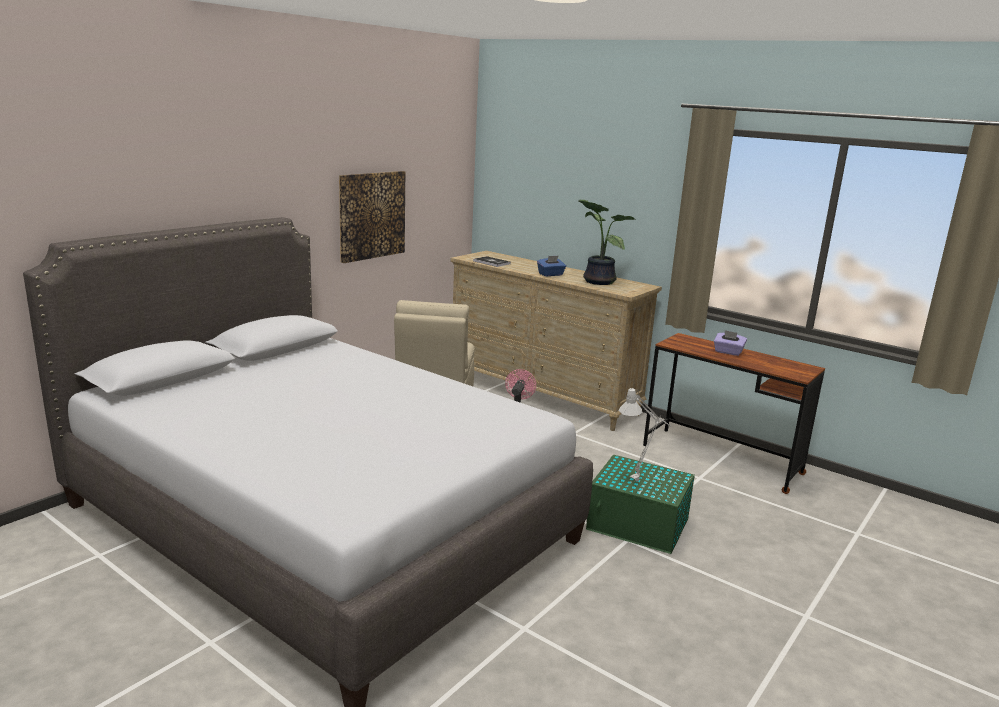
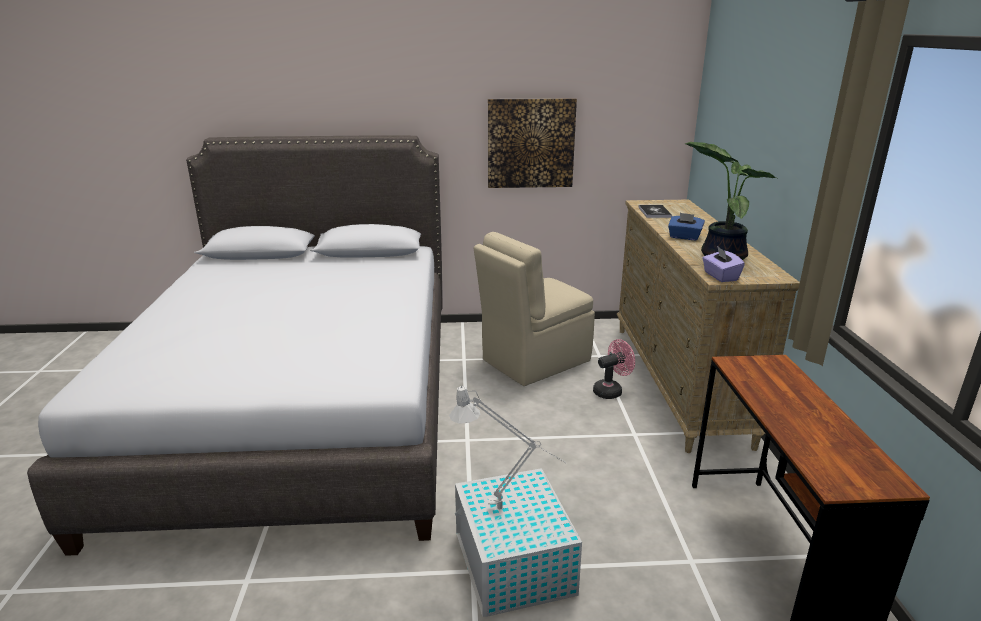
camera: 50 degrees right, 5 degrees up
green storage box [586,455,695,554] -> white storage box [455,468,582,617]
purple tissue box [714,330,747,356] -> purple tissue box moved to [702,246,745,282]

